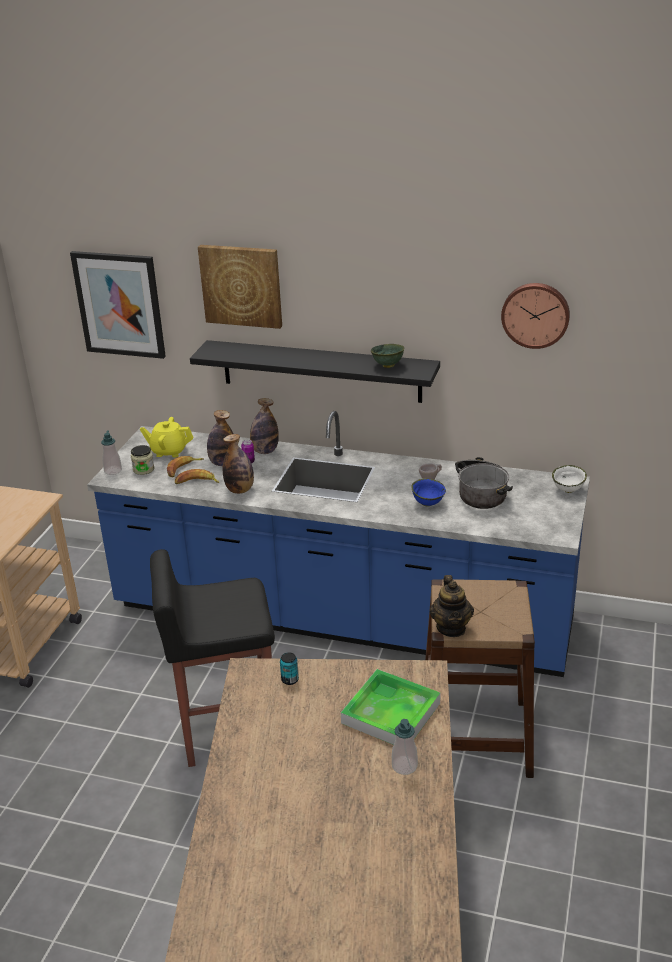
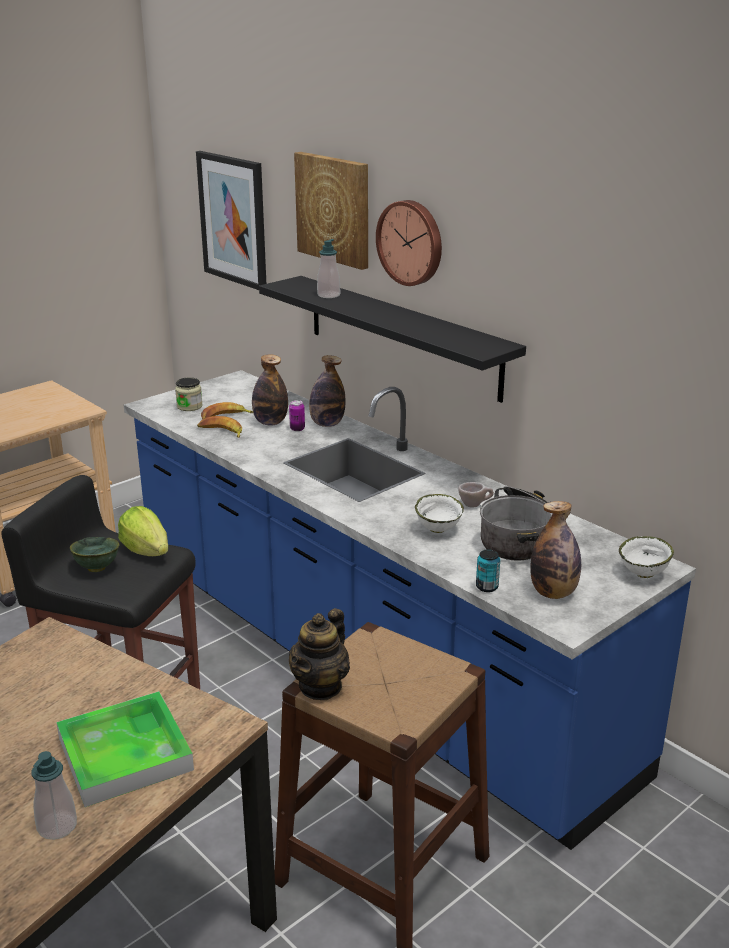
camera: 30 degrees right, 5 degrees down
soap dispenser [101,430,122,475] -> soap dispenser moved to [317,239,340,298]
yellow teapot [140,417,193,458] -> none
bottle [223,434,254,494] -> bottle moved to [530,501,581,599]
can [280,652,299,685] -> can moved to [476,549,500,592]
green bowl [371,344,404,368] -> green bowl moved to [70,537,119,572]
blue bowl [411,478,446,507] -> white bowl [415,494,464,533]
wall clock [501,283,570,349] -> wall clock moved to [376,200,442,286]
none -> lettuce [118,506,168,556]

